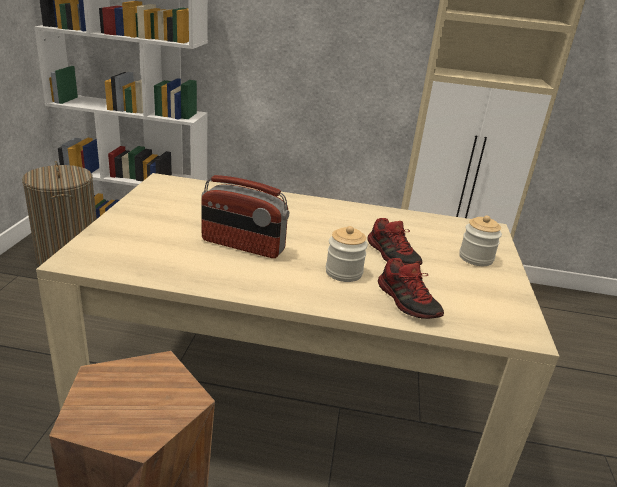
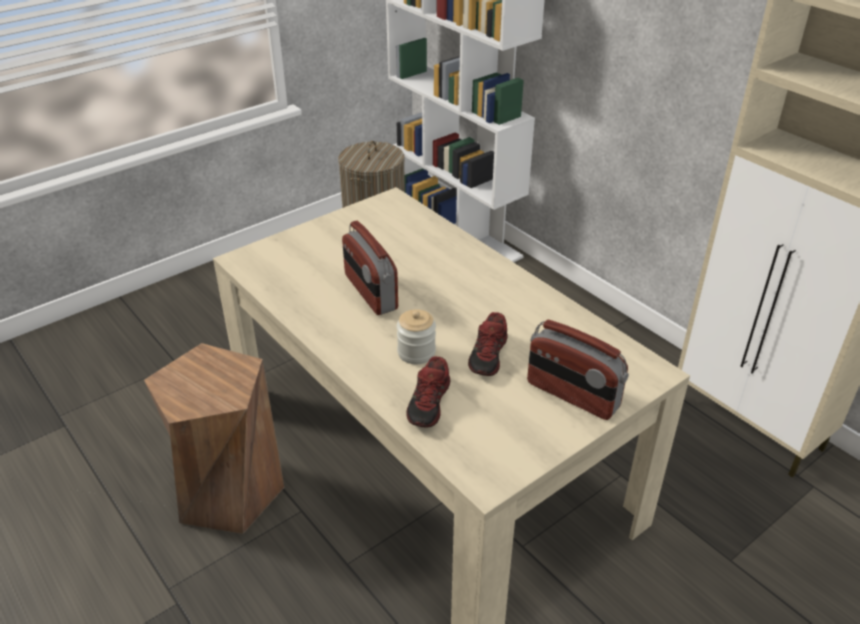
camera: 45 degrees right, 10 degrees up
jar [459,215,502,266] -> radio [527,320,629,420]

